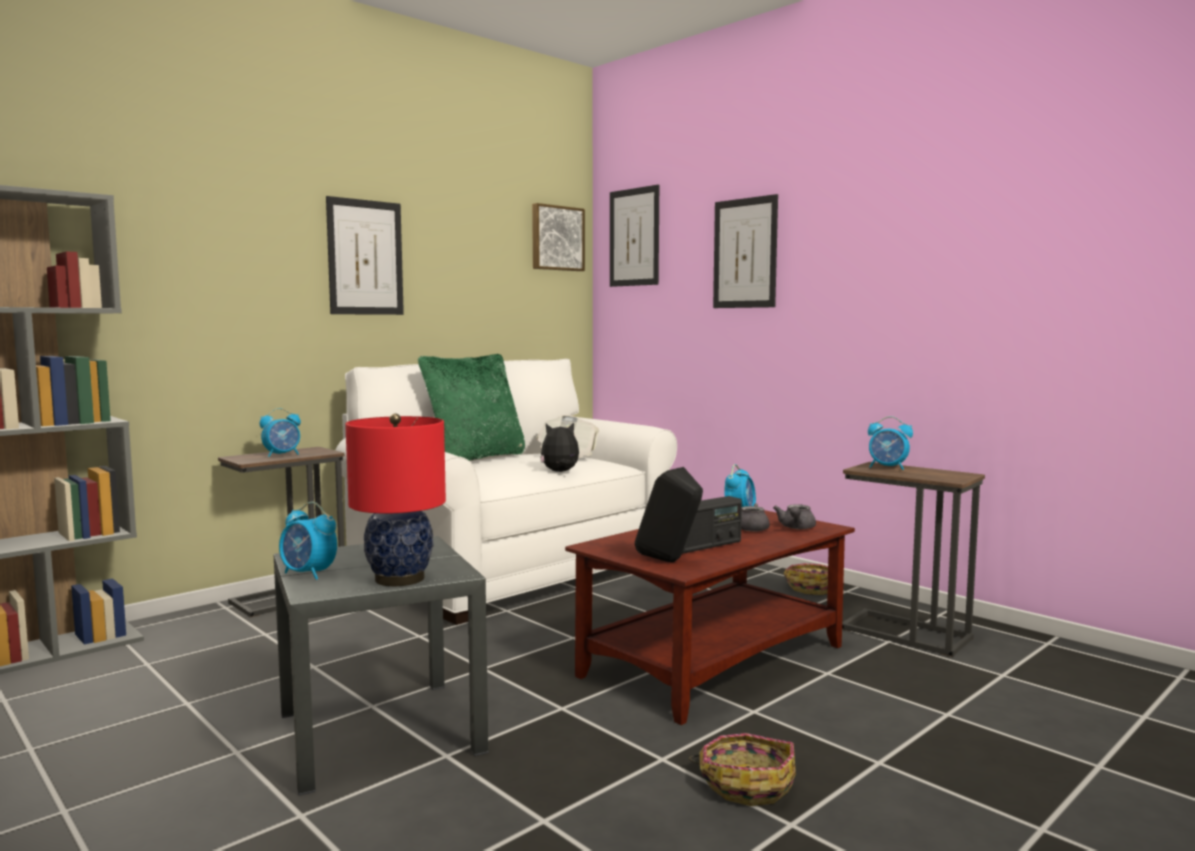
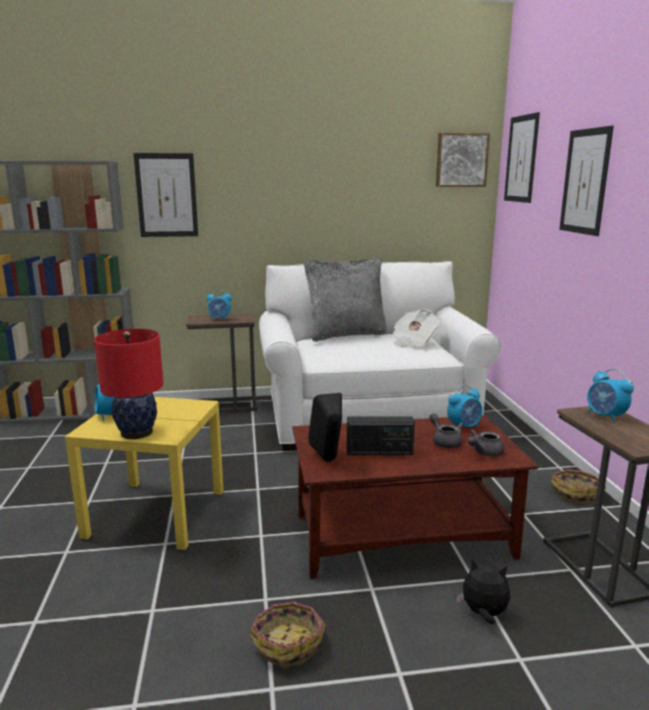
camera: 35 degrees right, 10 degrees up
grey side table [274,536,489,796] -> yellow side table [65,397,224,551]
picture [326,196,404,315] -> picture moved to [133,153,198,237]
green pillow [417,353,525,461] -> grey pillow [304,258,387,342]
plush toy [540,423,579,472] -> plush toy moved to [457,558,510,624]

